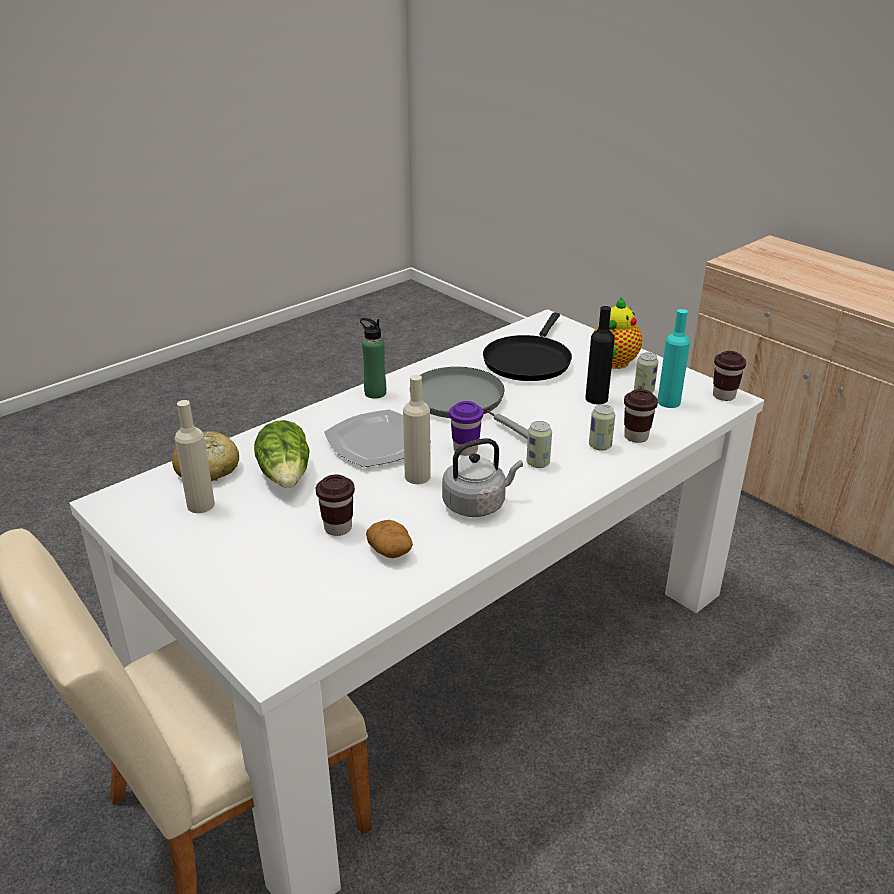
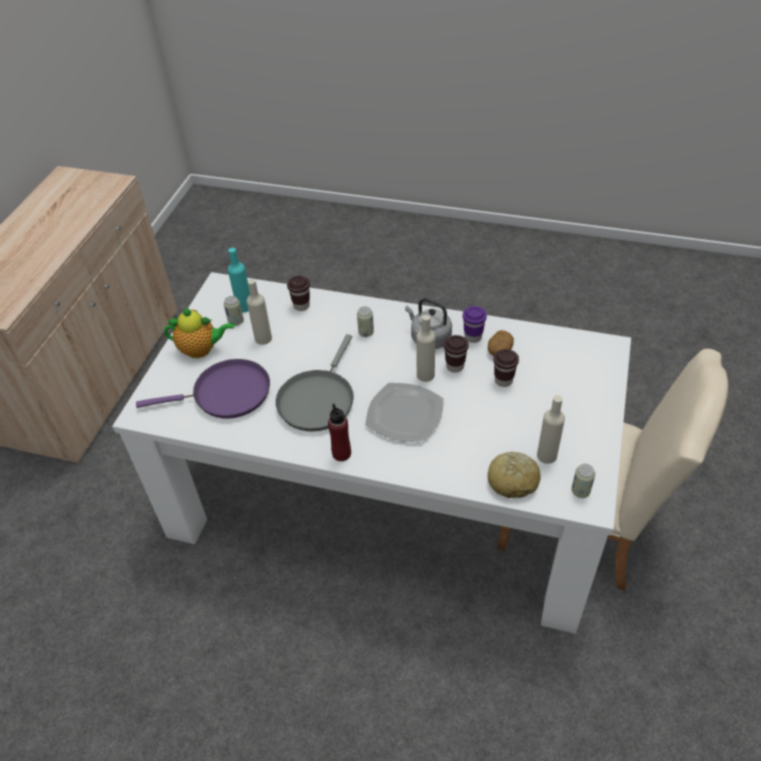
camera: 120 degrees left, 15 degrees up
lettuce [254,420,310,488] -> none
green bottle [360,318,386,399] -> red bottle [328,404,351,461]
purple cup [449,401,483,456] -> purple cup moved to [463,306,487,343]
black frying pan [483,312,572,381] -> purple frying pan [136,359,270,418]
black bottle [585,306,615,405] -> beige bottle [247,279,272,345]
can [589,405,615,451] -> can moved to [571,464,595,498]
brown cup [713,351,747,401] -> brown cup moved to [444,335,469,373]

